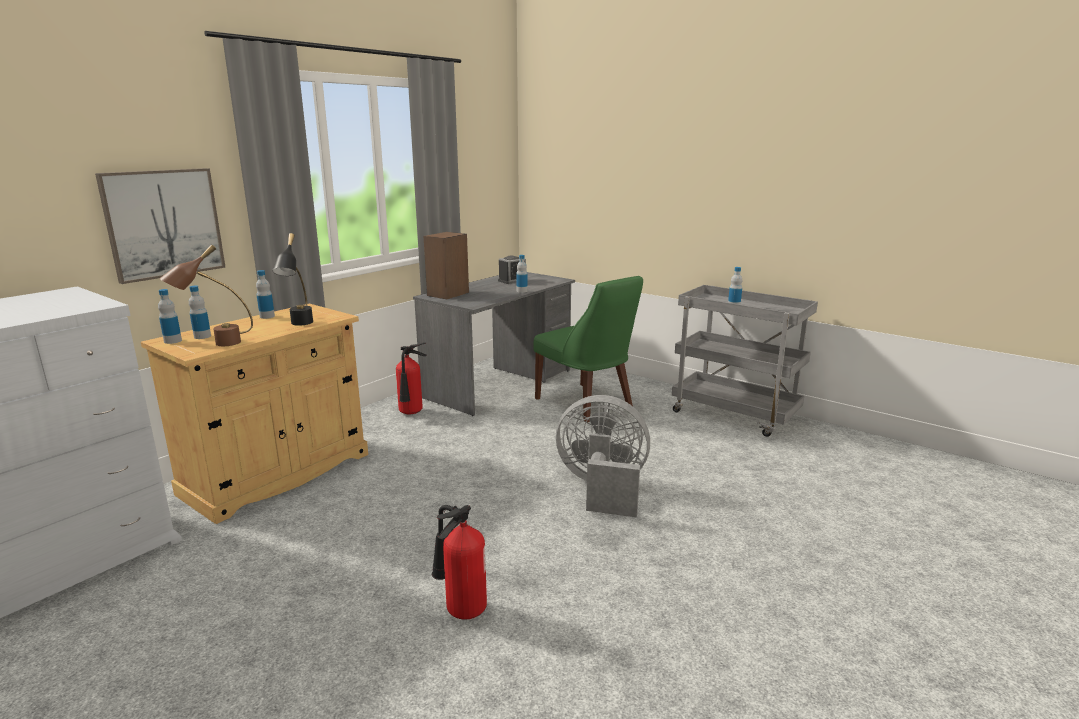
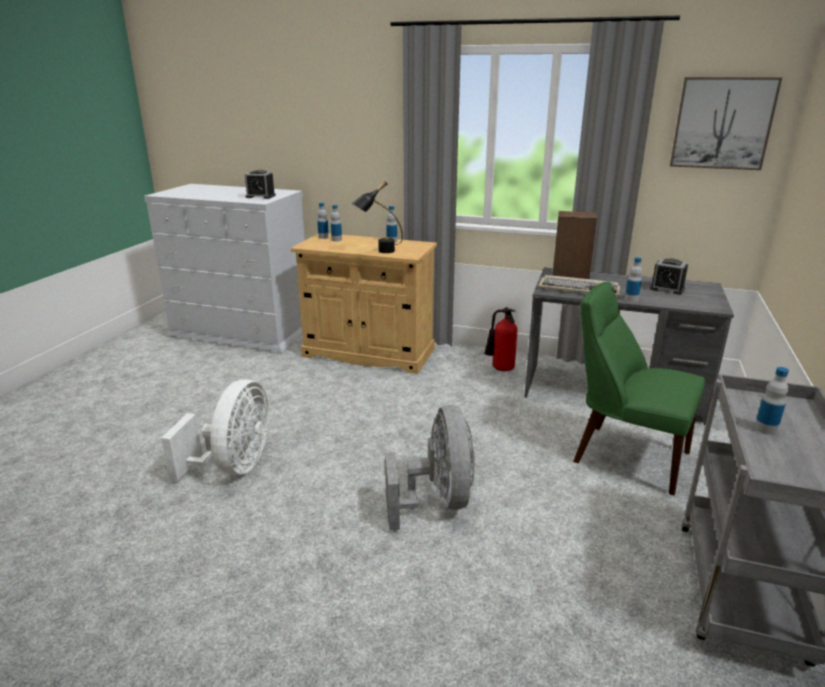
camera: 70 degrees right, 5 degrees up
picture [95,168,225,284] -> picture moved to [670,77,782,170]
brown table lamp [159,245,253,346] -> none
fire extinguisher [432,505,487,620] -> white fan [161,379,269,482]
green chair [533,276,643,422] -> green chair turned 90 degrees clockwise [573,282,705,495]
none -> alarm clock [245,170,276,199]
none -> keyboard [538,275,620,297]

